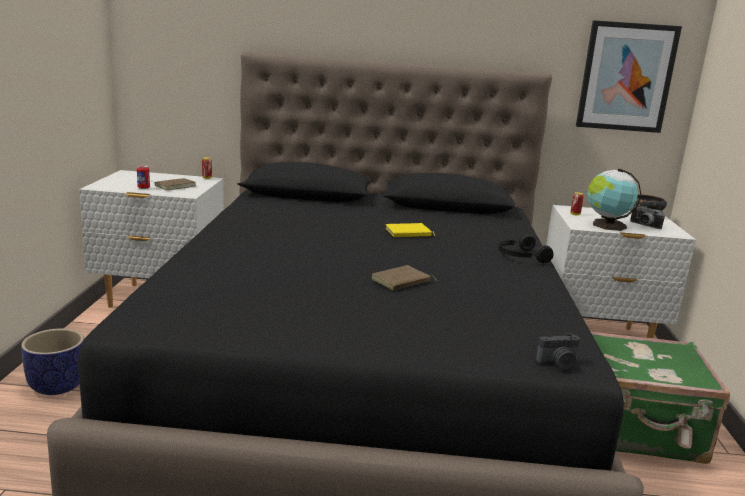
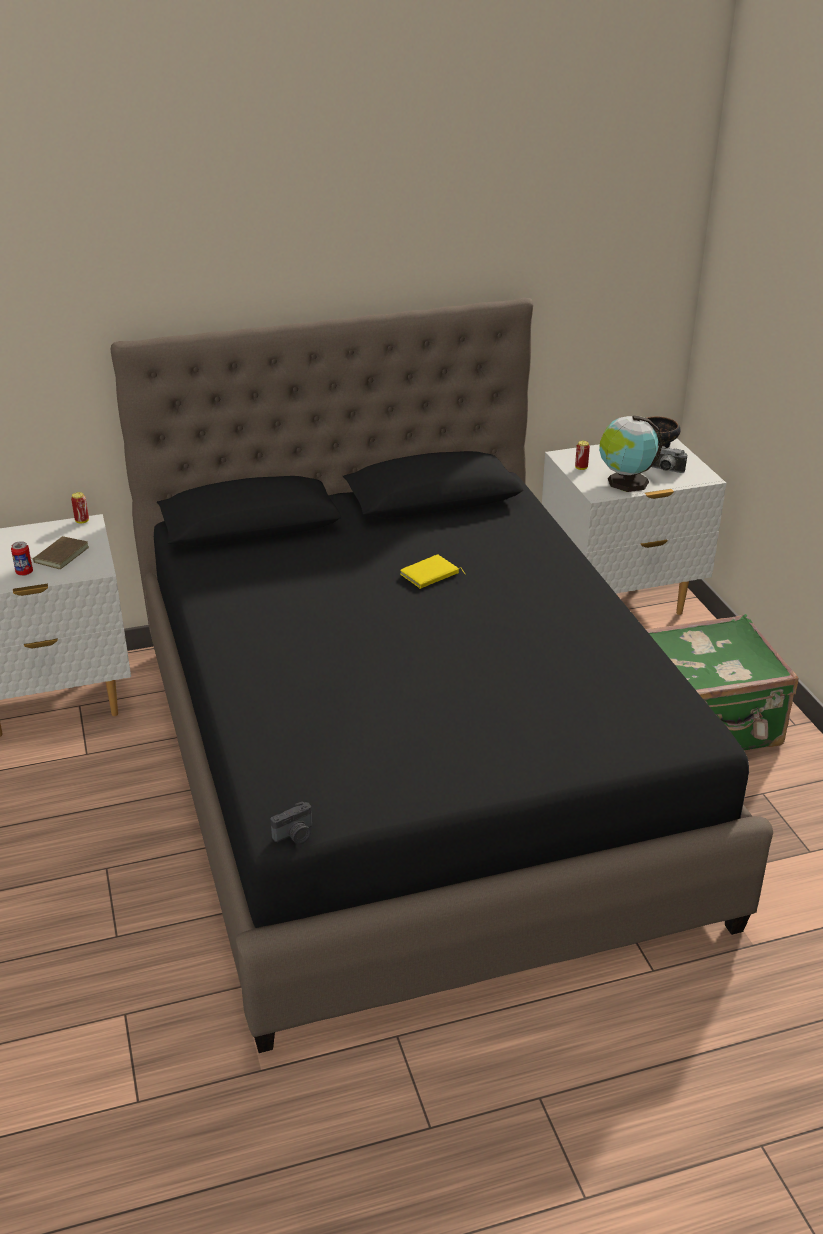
camera: 20 degrees left, 15 degrees up
planter [21,328,84,395] -> none
brown book [371,265,437,290] -> none
black headphones [498,234,554,263] -> none
camera [536,333,580,370] -> camera moved to [271,801,312,844]
picture [576,20,682,133] -> none

